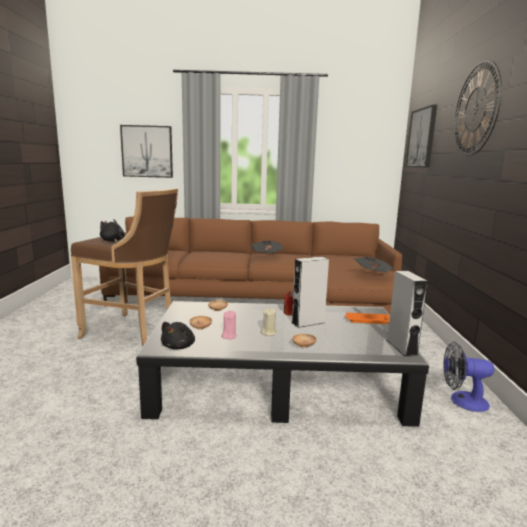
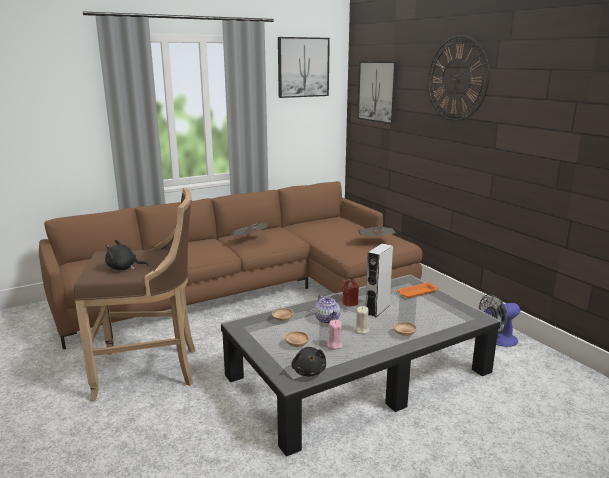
camera: 30 degrees left, 5 degrees up
picture [120,125,173,178] -> picture moved to [278,37,330,98]
grey speaker [387,271,428,357] -> none
none -> teapot [315,295,340,324]

